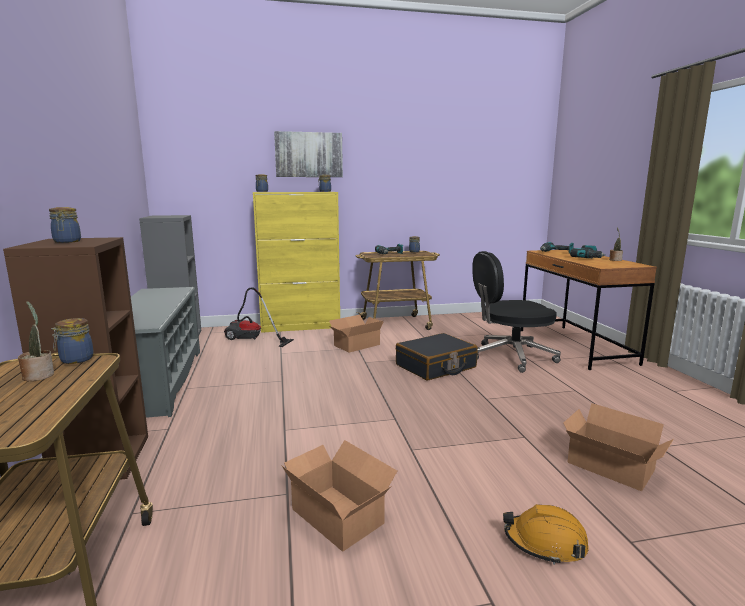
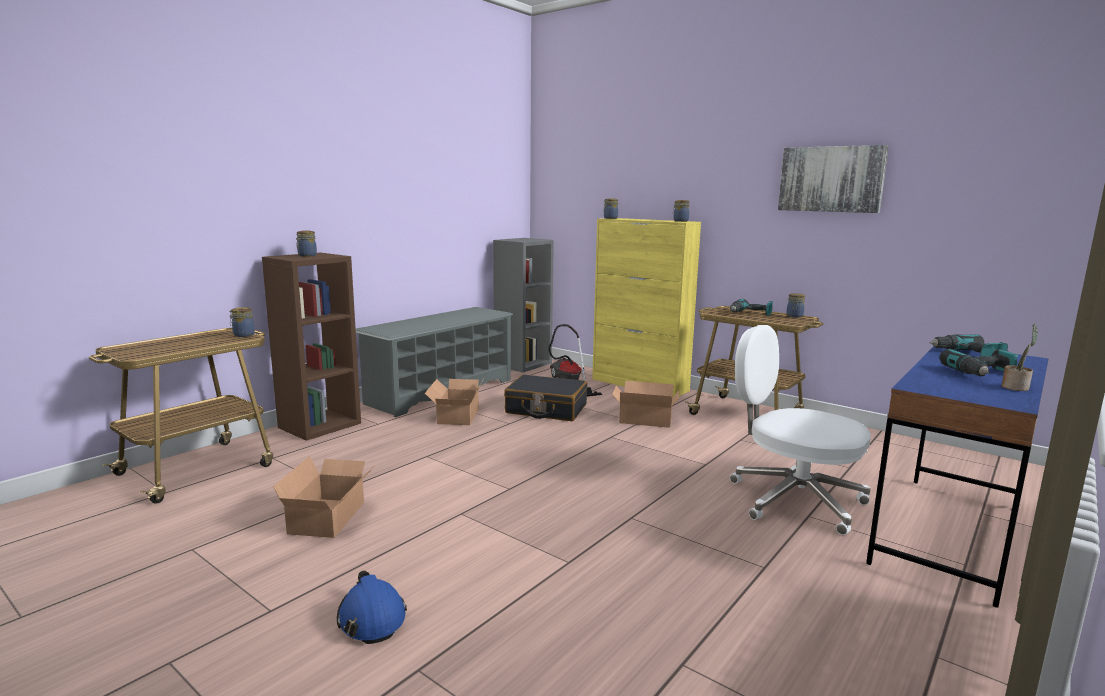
camera: 50 degrees right, 0 degrees up
potted plant [18,301,54,381] -> none
picture [274,131,343,177] -> picture moved to [778,145,888,213]
black suitcase [396,333,478,380] -> black suitcase moved to [504,374,587,421]
black office chair [472,251,561,373] -> white office chair [730,325,871,535]
orange hard hat [503,504,589,565] -> blue hard hat [337,571,407,644]
brown desk [521,250,657,370] -> blue desk [866,346,1049,608]
cardboard box [563,403,674,491] -> cardboard box moved to [425,379,484,425]

